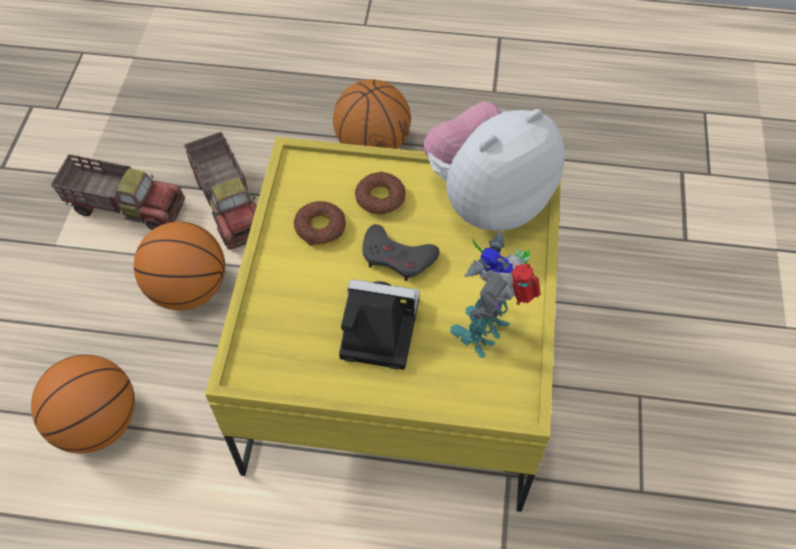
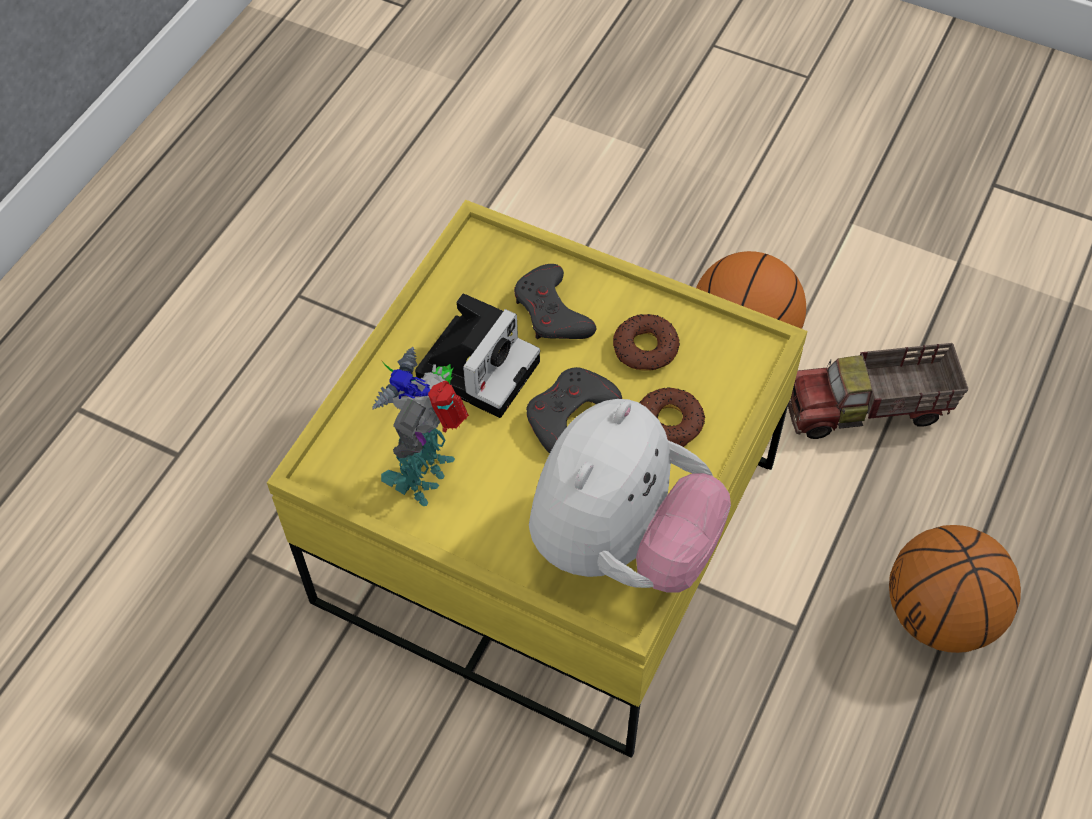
camera: 110 degrees right, 0 degrees up
basketball [31,355,135,453] -> none
toy truck [51,154,185,230] -> none
plush toy [423,102,565,230] -> plush toy turned 45 degrees clockwise [529,399,731,593]
toy robot [450,232,541,358] -> toy robot turned 120 degrees counterclockwise [372,347,469,506]
none -> grey game controller [514,264,596,339]

